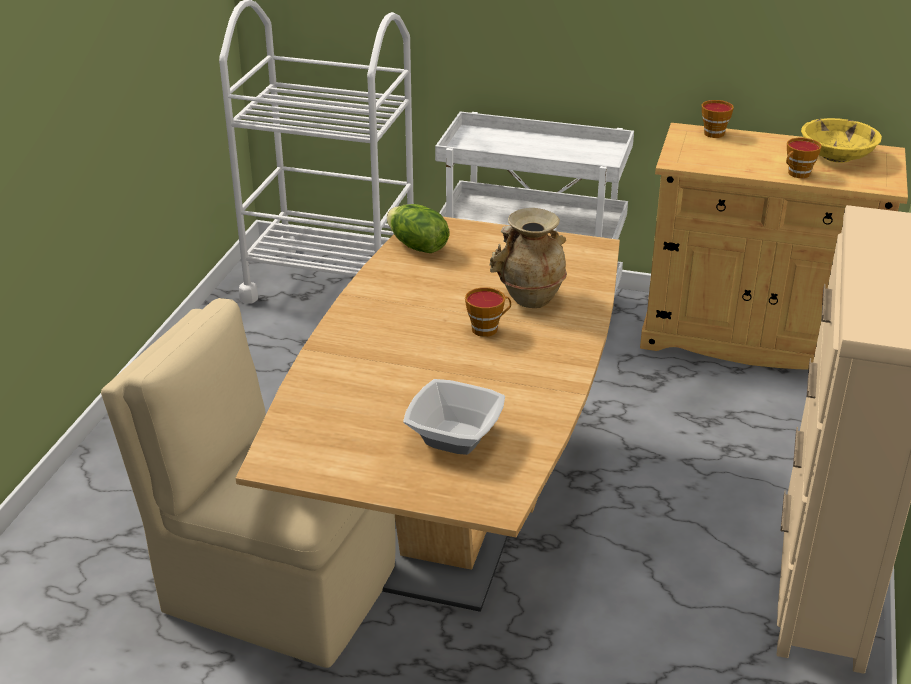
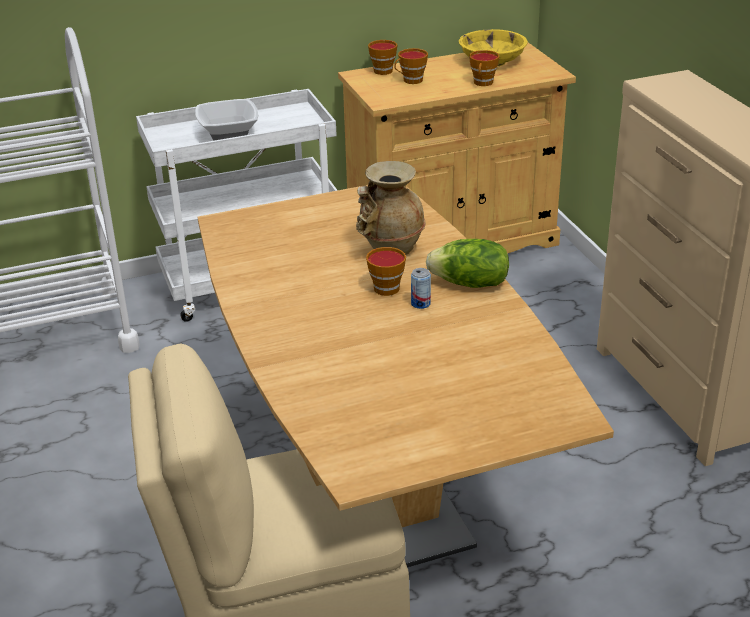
camera: 35 degrees left, 0 degrees up
lettuce [387,204,449,253] -> lettuce moved to [426,239,509,288]
bowl [403,379,505,455] -> bowl moved to [195,99,258,141]
none -> cup [394,48,428,84]
none -> can [411,268,431,309]

